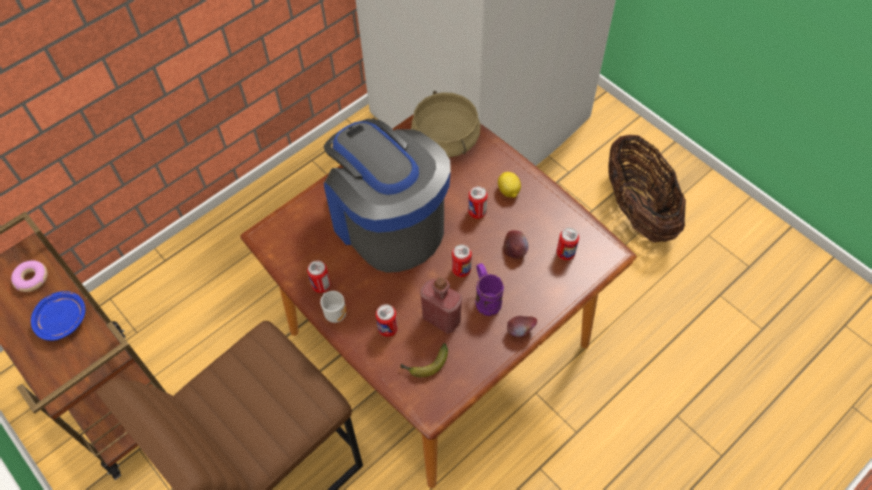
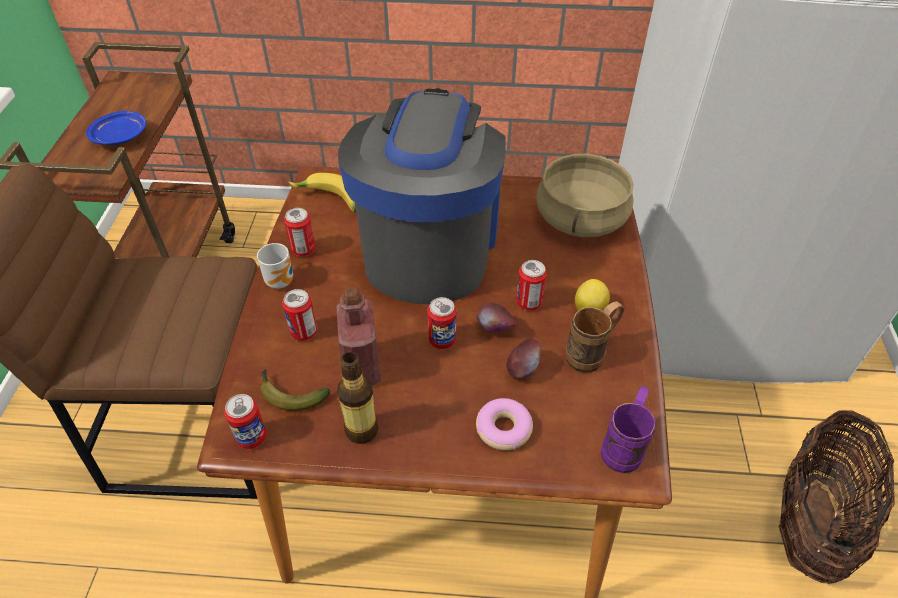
camera: 45 degrees right, 10 degrees down
donut [11,260,48,292] -> donut moved to [476,398,533,451]
purple mug [476,263,504,316] -> purple mug moved to [601,386,656,473]
apple [507,316,537,337] -> apple moved to [477,302,519,332]
can [556,228,579,260] -> can moved to [224,394,267,449]
none -> banana [288,173,356,213]
none -> bottle [337,352,378,444]
none -> brown mug [565,301,624,373]

